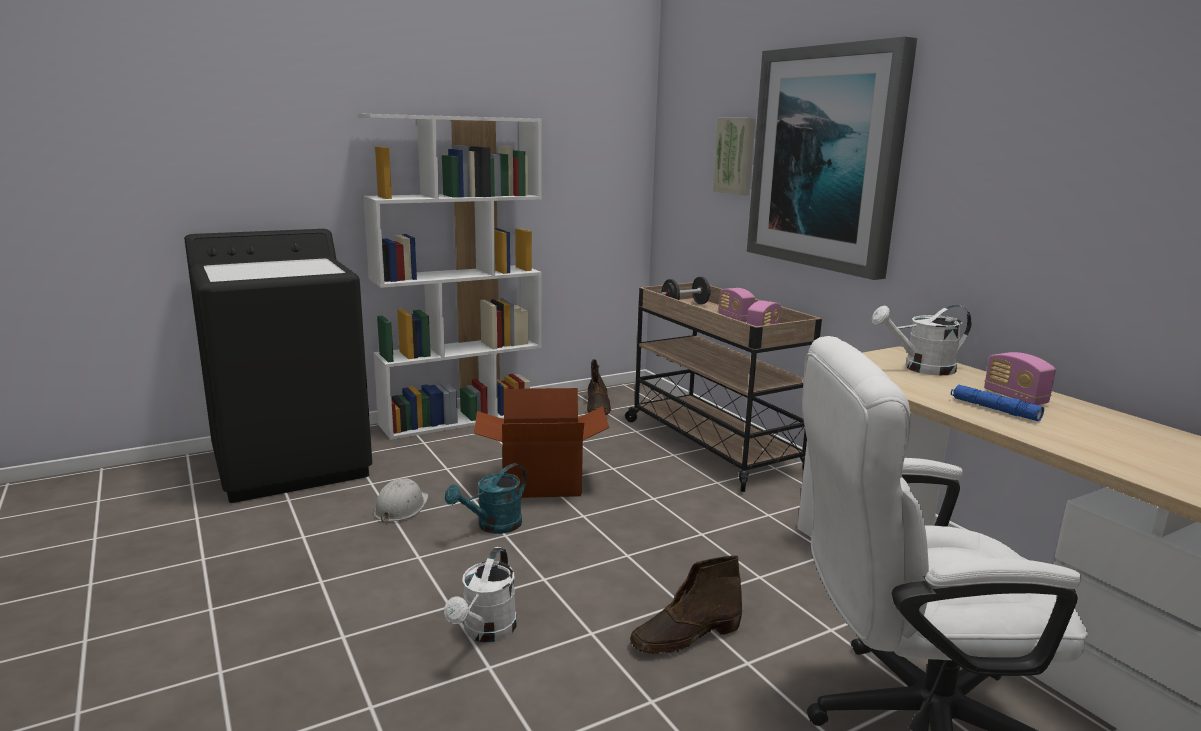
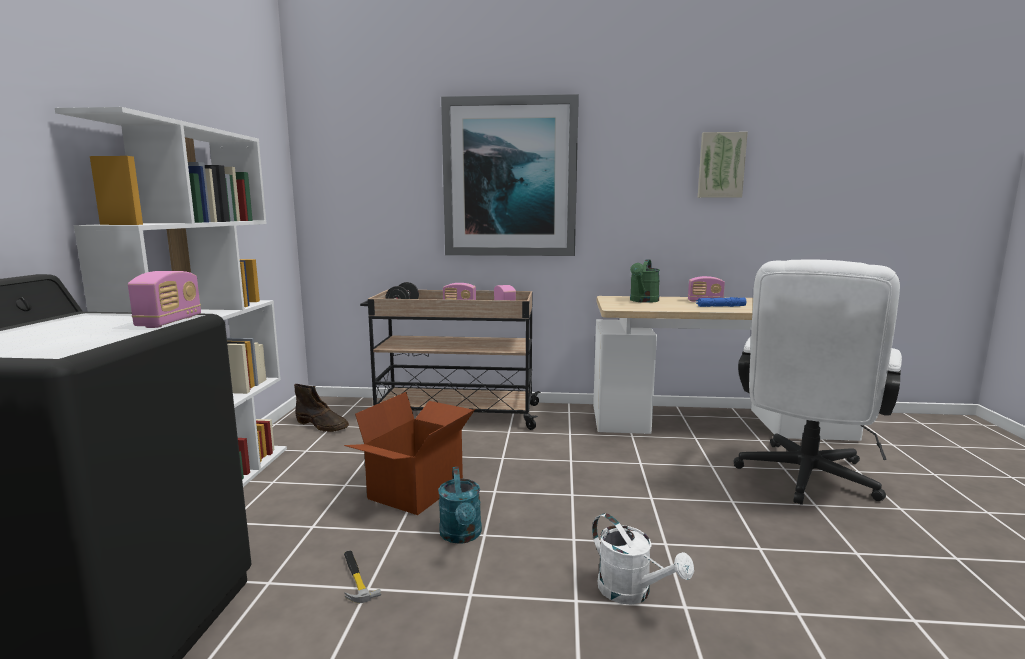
camera: 55 degrees left, 5 degrees down
white hard hat [374,478,429,523] -> hammer [344,551,381,603]
brown boot [630,555,742,654] -> none
picture [713,118,755,195] -> picture moved to [698,132,748,198]
white watering can [872,305,972,375] -> green watering can [630,259,660,303]
none -> radio [128,271,201,328]

